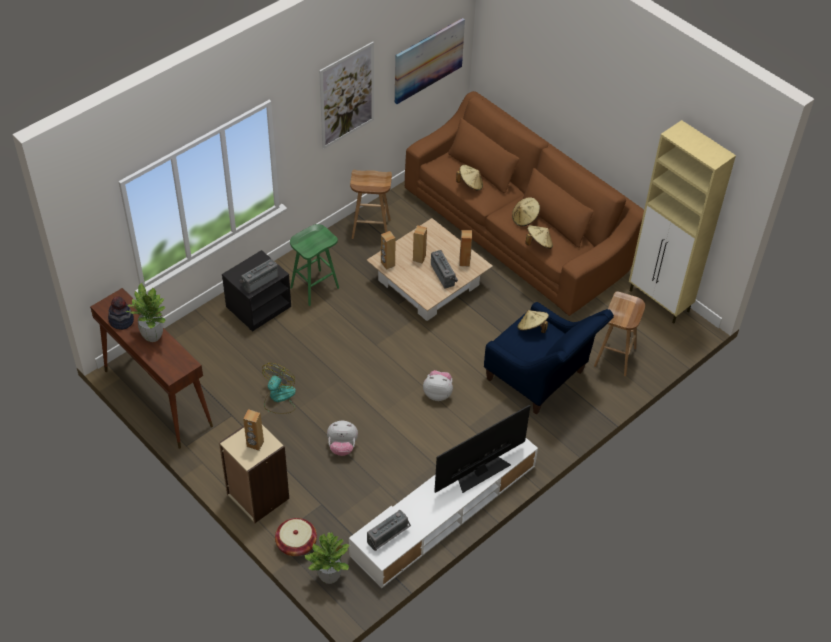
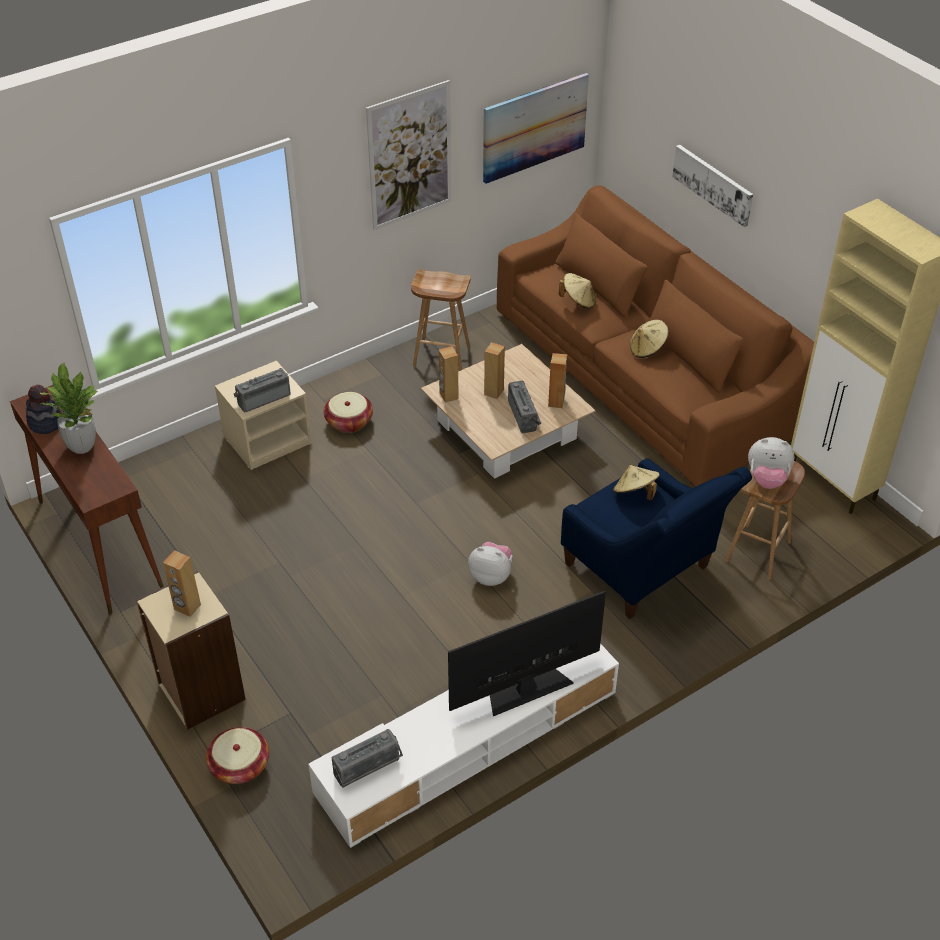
camera: 10 degrees right, 5 degrees down
black nightstand [222,250,291,331] -> beige nightstand [215,361,311,470]
fan [262,363,296,414] -> none
green stool [290,224,339,306] -> basket [324,392,373,433]
potted plant [304,532,350,584] -> none
plush toy [327,421,358,456] -> plush toy moved to [748,437,795,489]
beige hat [525,225,553,249] -> none
none -> picture [672,145,753,227]

